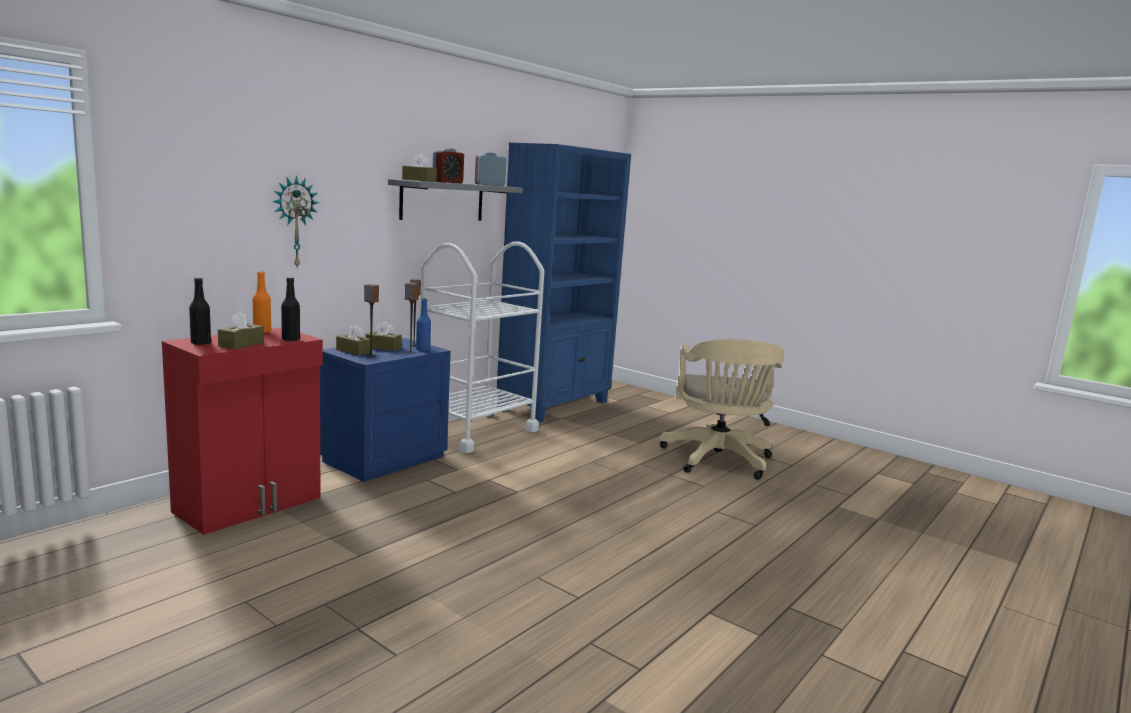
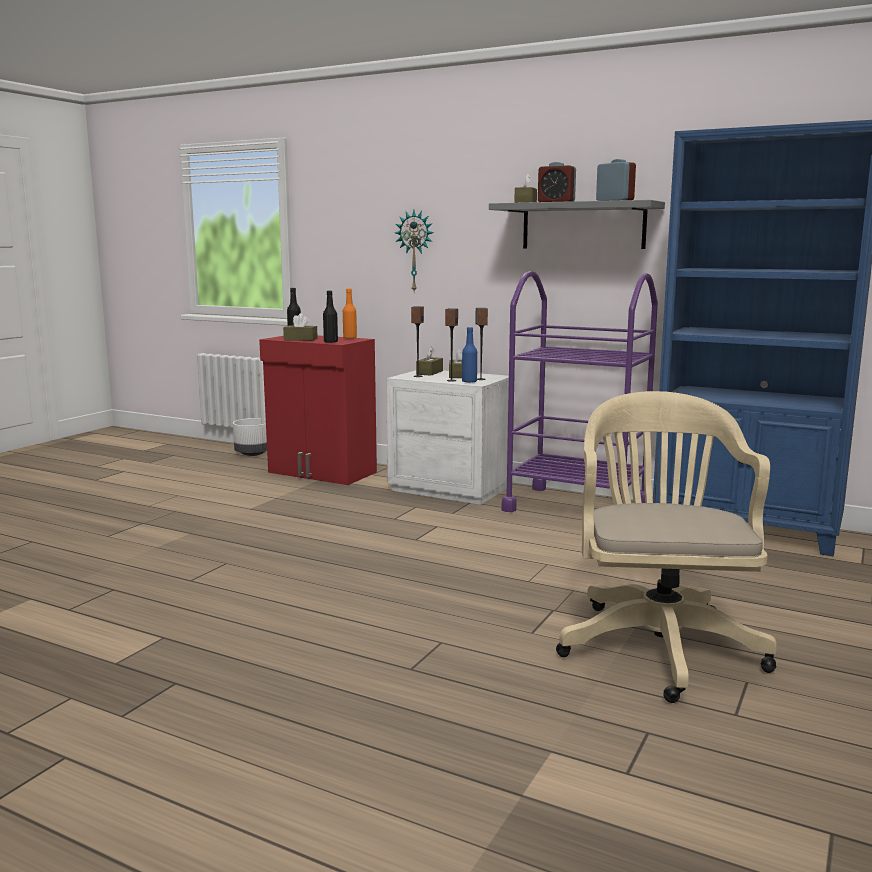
camera: 80 degrees right, 0 degrees up
blue nightstand [320,338,451,482] -> white nightstand [386,370,509,505]
white cart [420,241,545,453] -> purple cart [501,271,658,512]
beige office chair [660,339,784,480] -> beige office chair turned 105 degrees clockwise [556,391,777,703]
none -> white planter [233,418,267,456]

